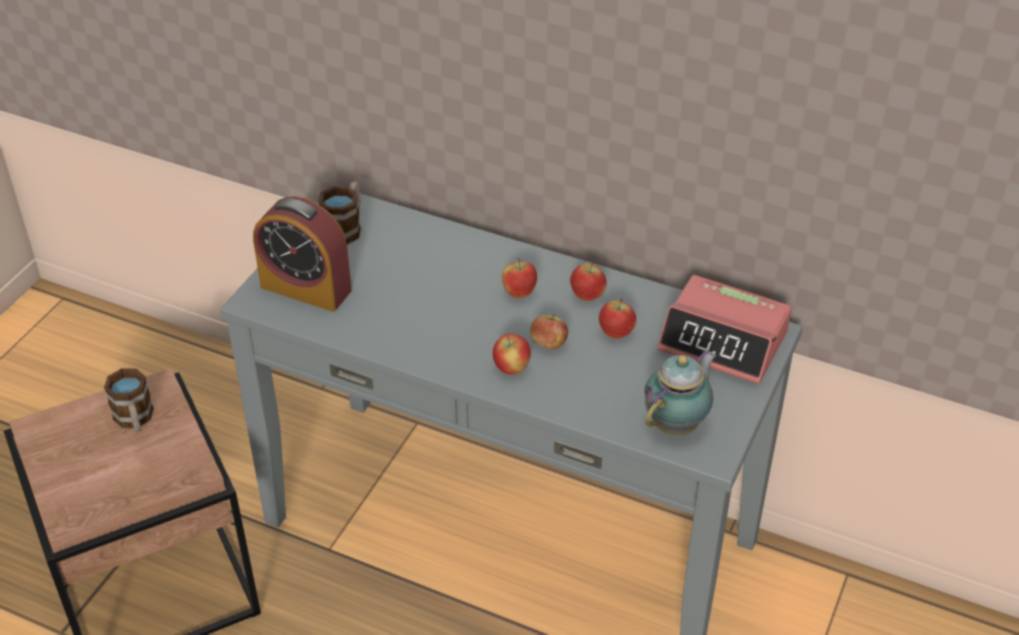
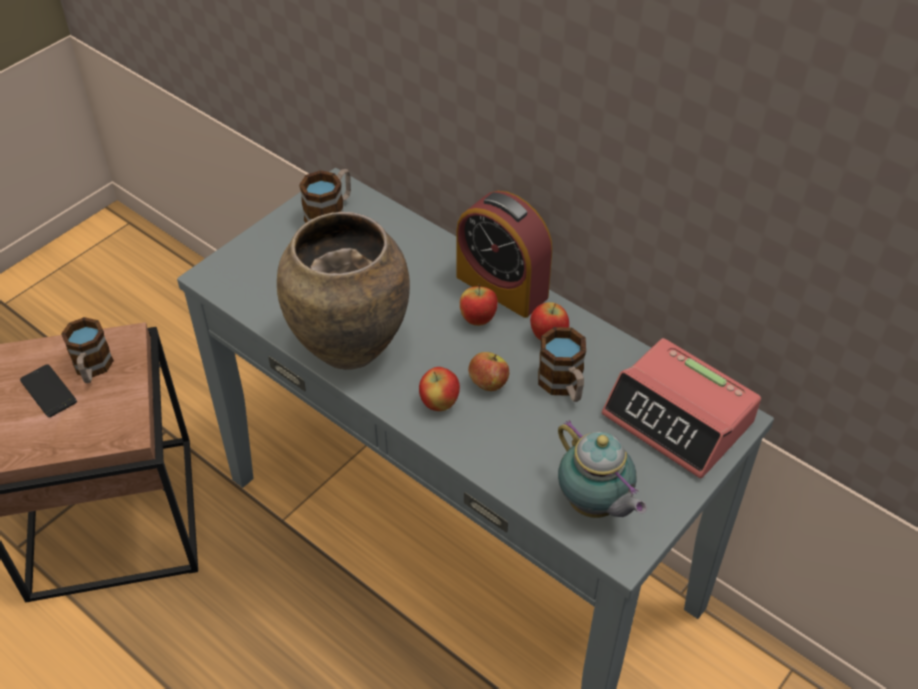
camera: 15 degrees right, 5 degrees up
alarm clock [253,196,352,312] -> alarm clock moved to [456,191,552,318]
apple [599,299,636,339] -> mug [538,327,586,402]
teapot [644,350,717,435] -> teapot turned 90 degrees clockwise [558,420,647,518]
none -> phone [20,364,77,417]
none -> brown vase [277,212,410,370]

